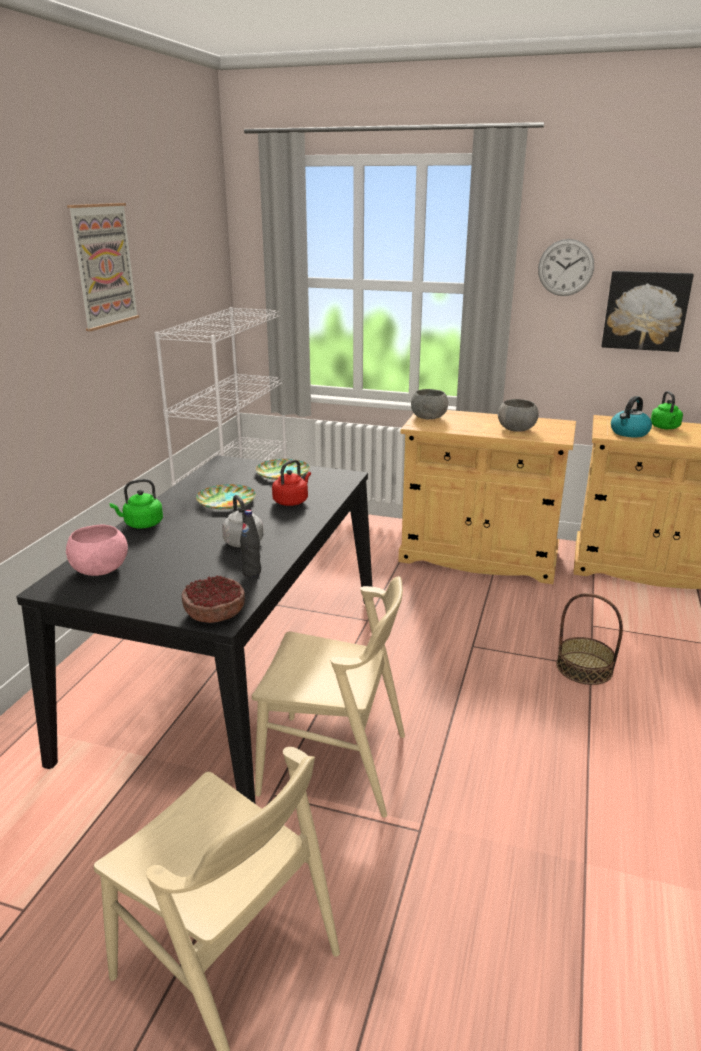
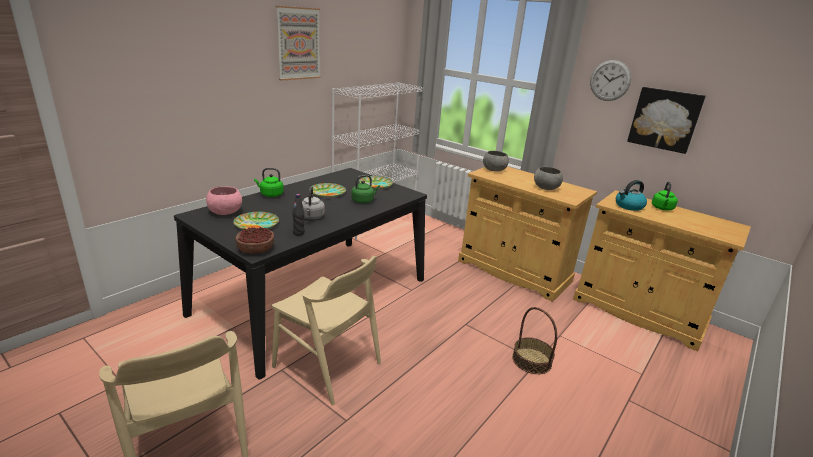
camera: 20 degrees right, 0 degrees up
red kettle [272,460,311,506] -> green kettle [351,175,380,203]
none -> plate [233,212,279,230]

